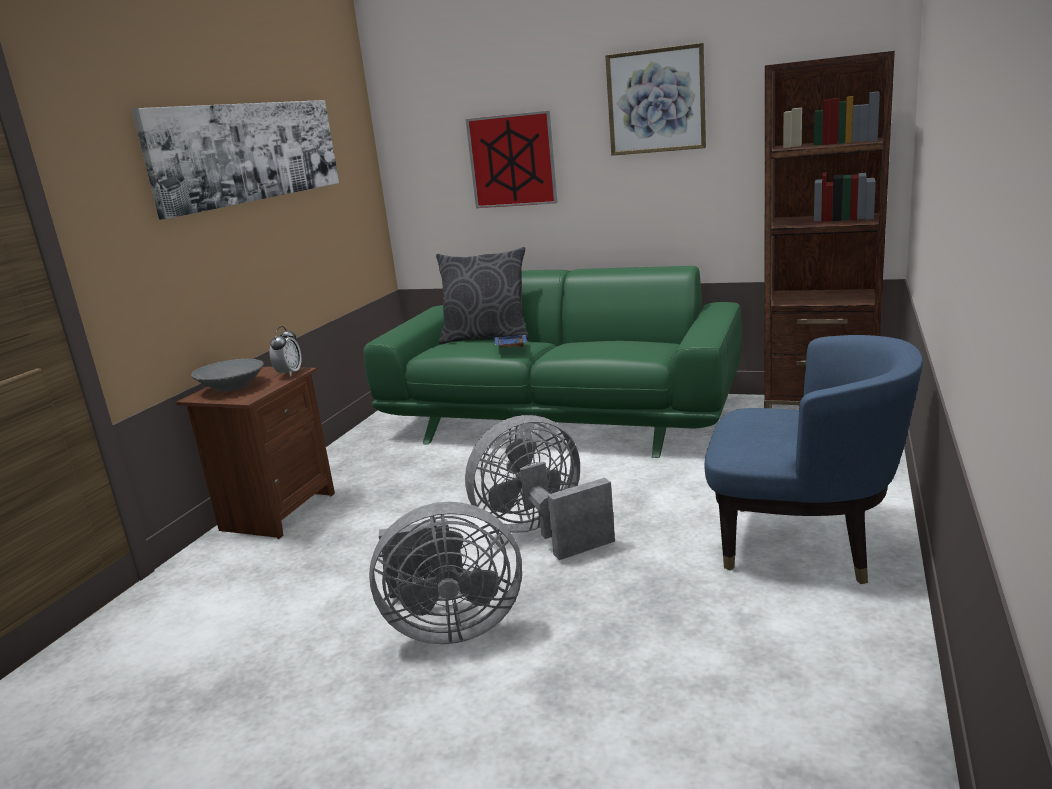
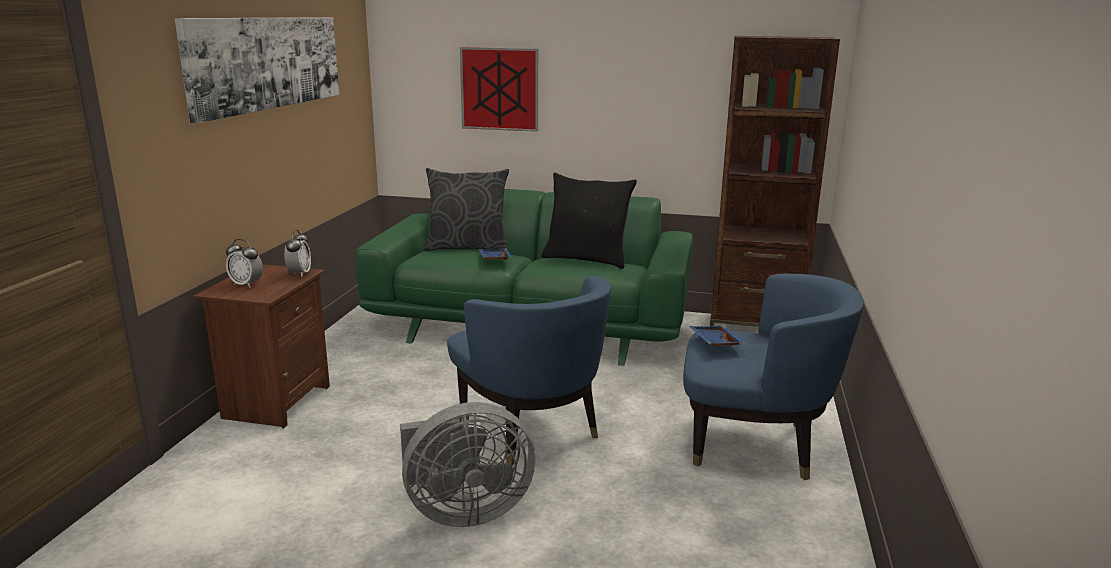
camera: 10 degrees left, 0 degrees up
grey bowl [191,359,264,392] -> alarm clock [226,239,263,288]
grey fan [465,415,615,560] -> blue armchair [447,276,611,466]
picture [605,43,706,156] -> none
none -> black pillow [541,173,637,269]
none -> blue tray [689,326,745,346]

